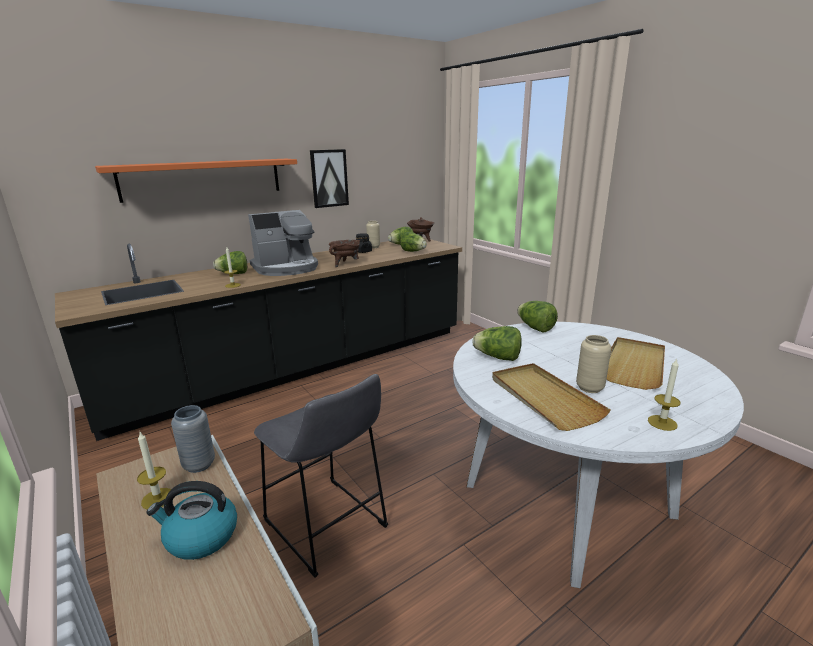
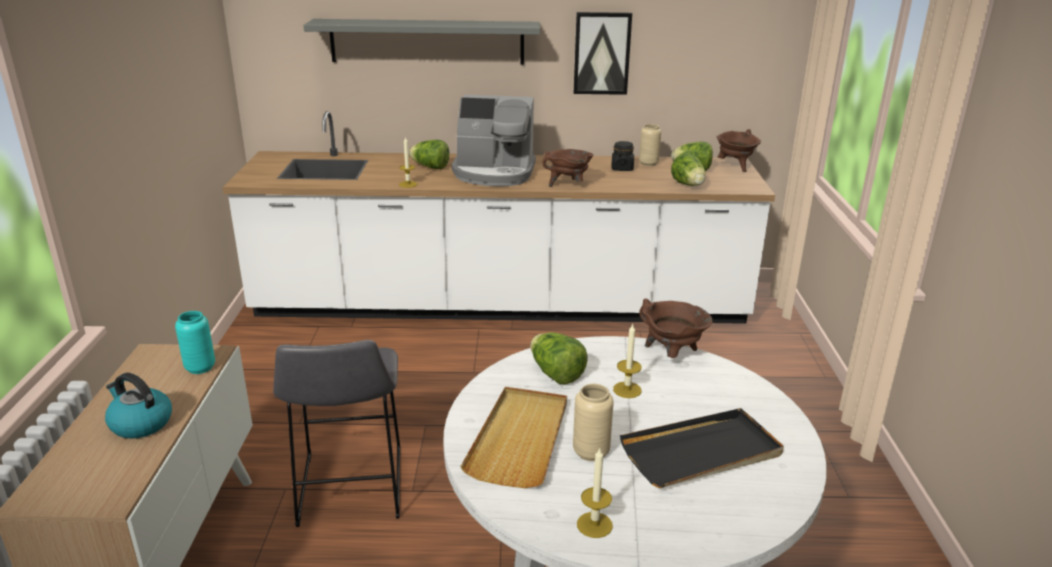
camera: 35 degrees right, 5 degrees up
black counter [55,237,462,441] -> white counter [223,111,775,324]
orange shelf [95,159,297,203] -> grey shelf [303,19,540,65]
candle [137,432,171,510] -> candle moved to [613,324,642,398]
grey vase [171,405,215,473] -> turquoise vase [175,311,215,374]
lettuce [517,301,558,333] -> brown cooking pot [639,298,713,358]
beige tray [606,337,665,390] -> black tray [620,408,784,488]

